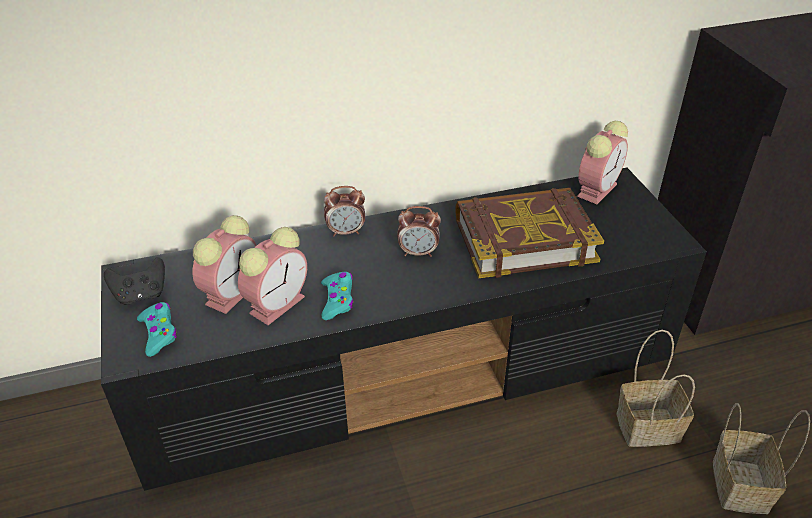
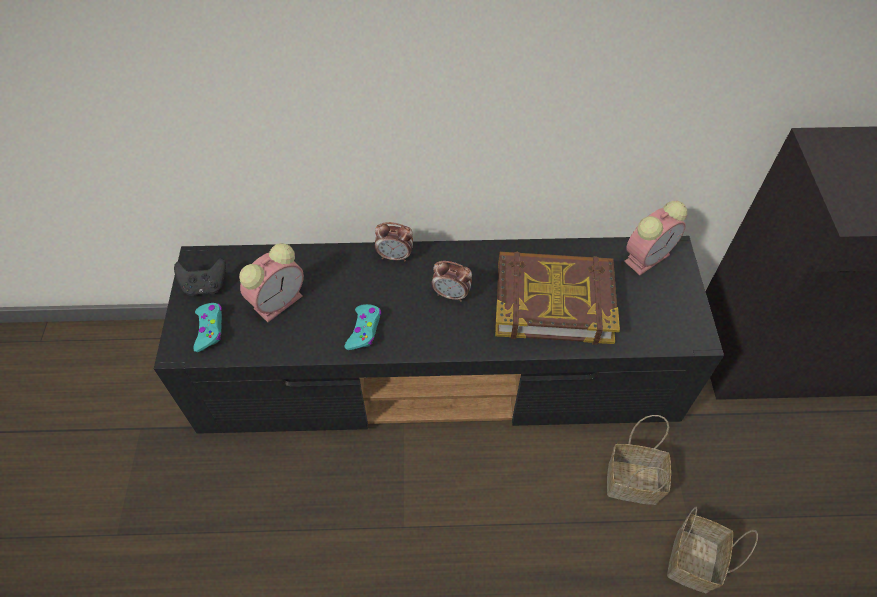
camera: 15 degrees right, 15 degrees up
alarm clock [238,227,307,325] -> none

